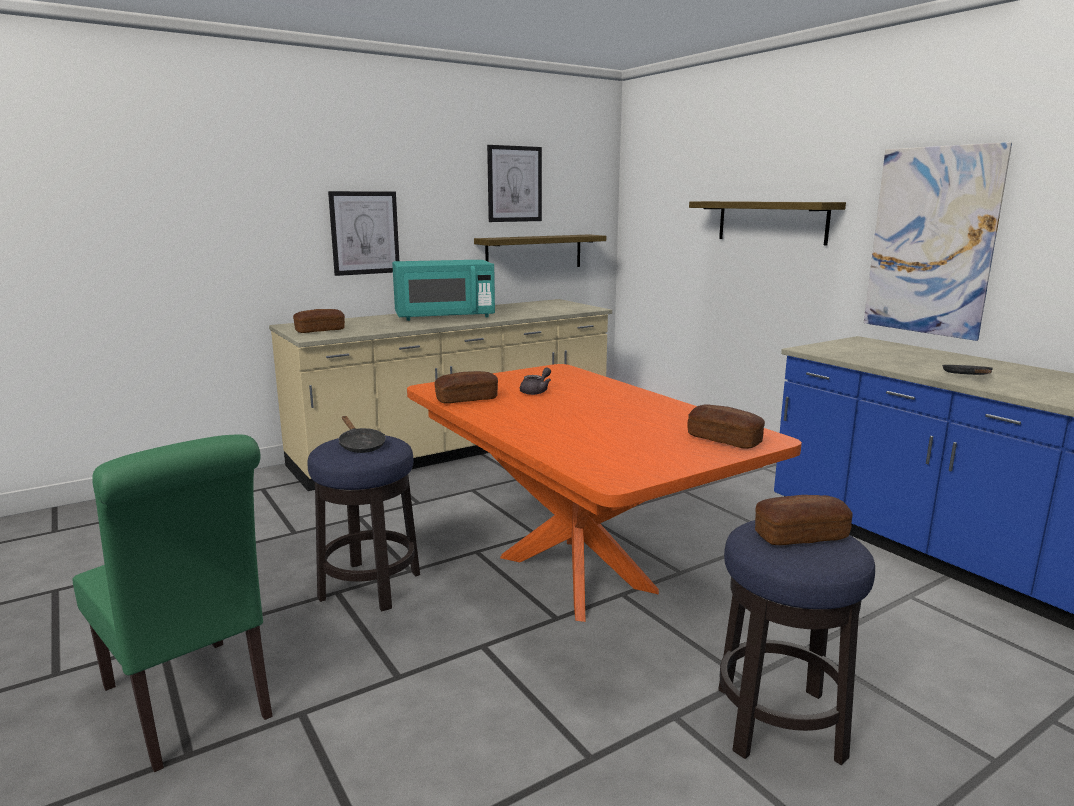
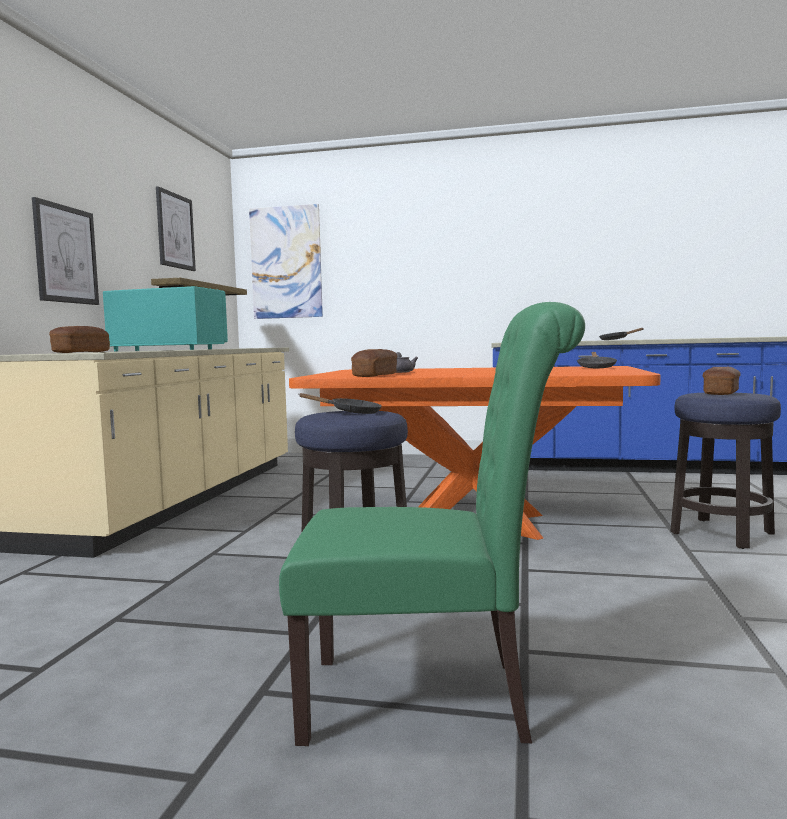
camera: 45 degrees left, 10 degrees down
turquoise microwave [392,260,495,321] -> turquoise microwave turned 105 degrees counterclockwise [103,286,228,351]
bread [687,404,765,449] -> black frying pan [577,352,617,368]
shelf [689,201,846,246] -> none
picture [864,142,1012,341] -> picture moved to [249,204,323,319]

